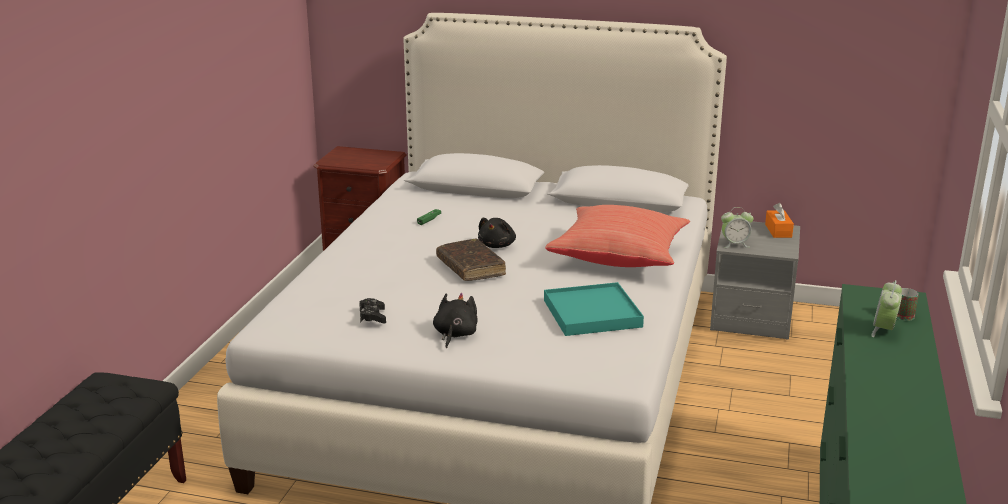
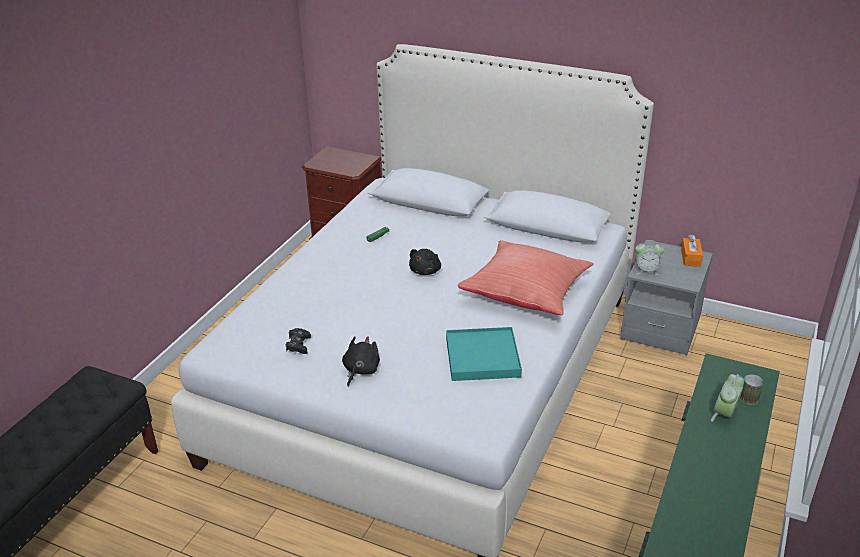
camera: 10 degrees right, 10 degrees up
brown book [436,238,506,281] -> none

